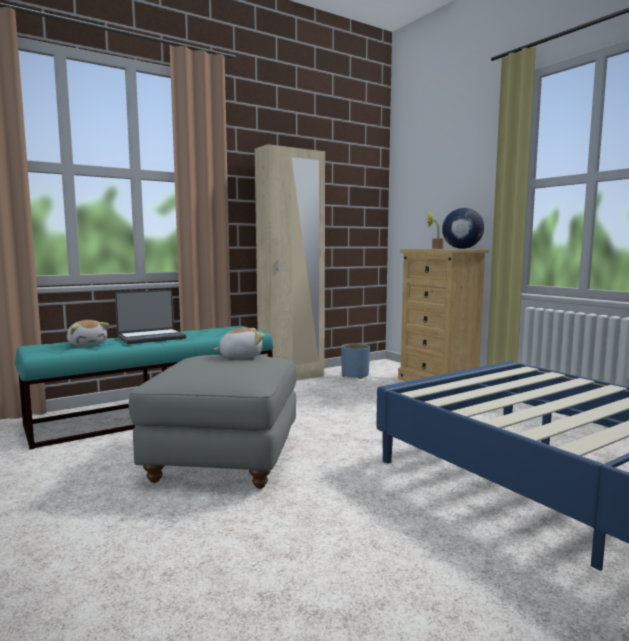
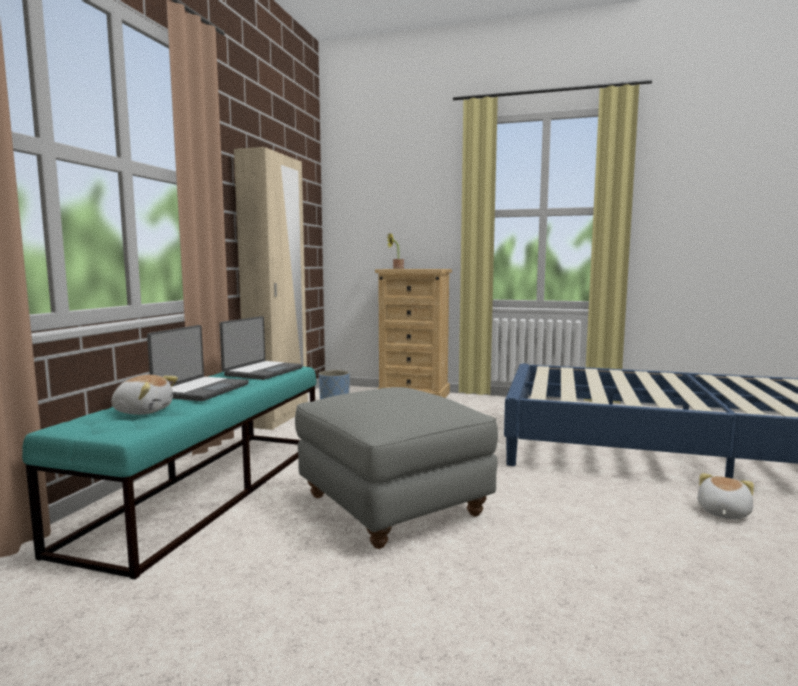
camera: 40 degrees left, 0 degrees up
plush toy [213,327,264,358] -> plush toy moved to [697,473,754,519]
globe [442,208,484,249] -> none
none -> laptop [220,316,303,380]

